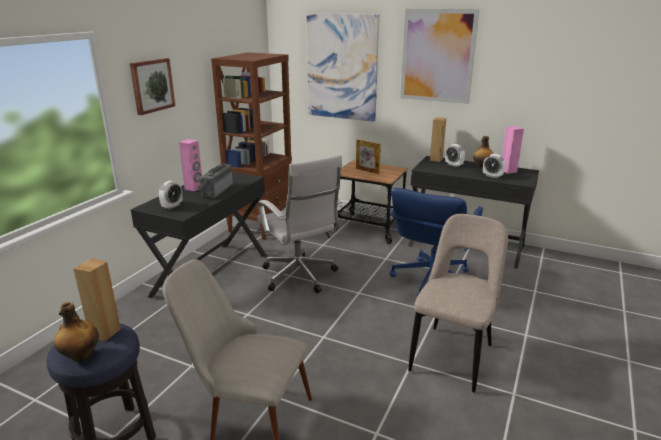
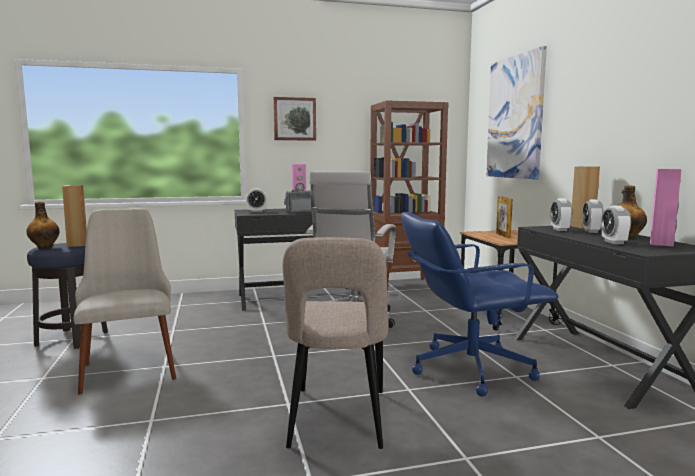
camera: 50 degrees right, 15 degrees down
picture [400,9,479,104] -> none
beige chair [408,214,508,392] -> beige chair turned 105 degrees clockwise [282,237,389,449]
none -> alarm clock [550,198,572,231]

